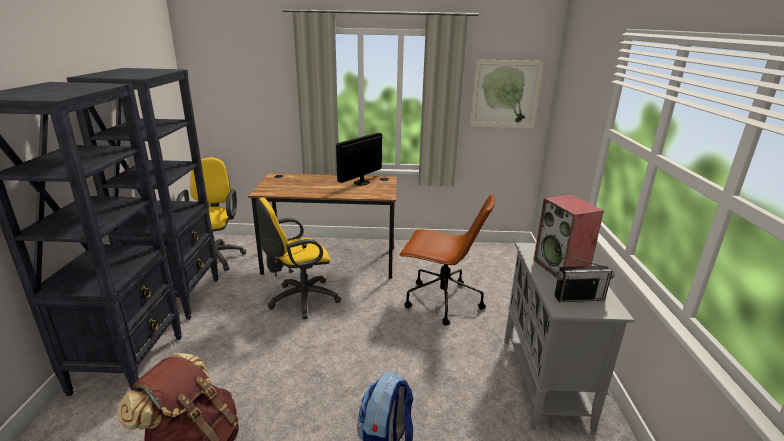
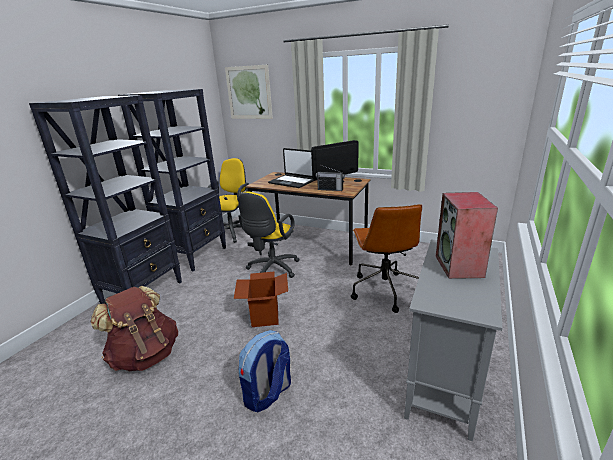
camera: 25 degrees right, 0 degrees up
yellow office chair [256,197,341,319] -> yellow office chair turned 60 degrees counterclockwise [238,192,300,278]
brown office chair [399,194,495,325] -> brown office chair turned 45 degrees clockwise [351,204,422,313]
picture [470,59,544,128] -> picture moved to [225,65,273,119]
radio [555,257,614,302] -> radio moved to [316,165,345,191]
none -> cardboard box [234,272,288,327]
none -> laptop [268,148,315,188]

